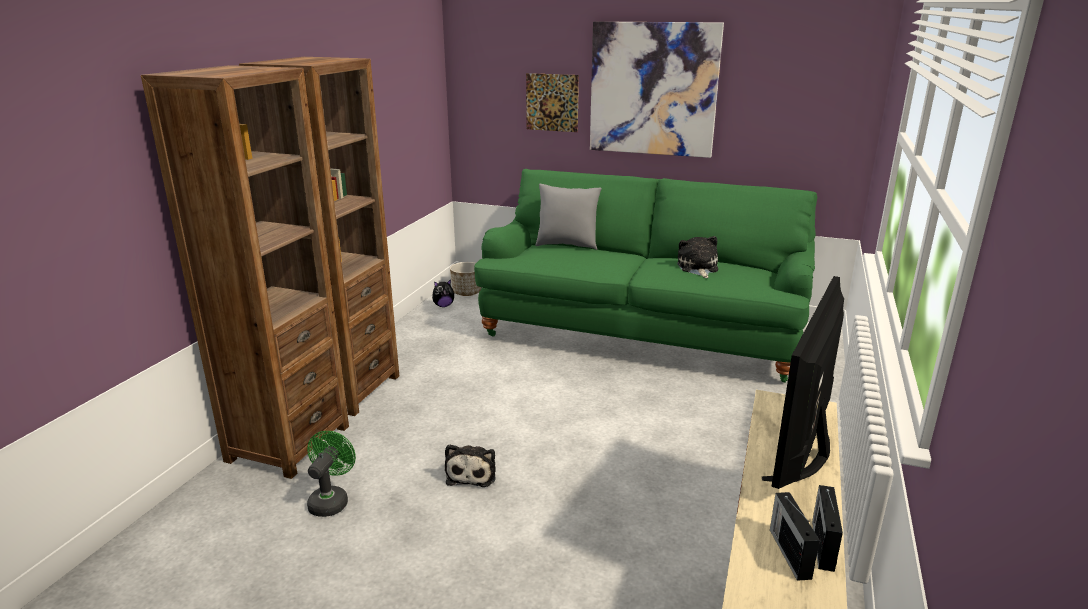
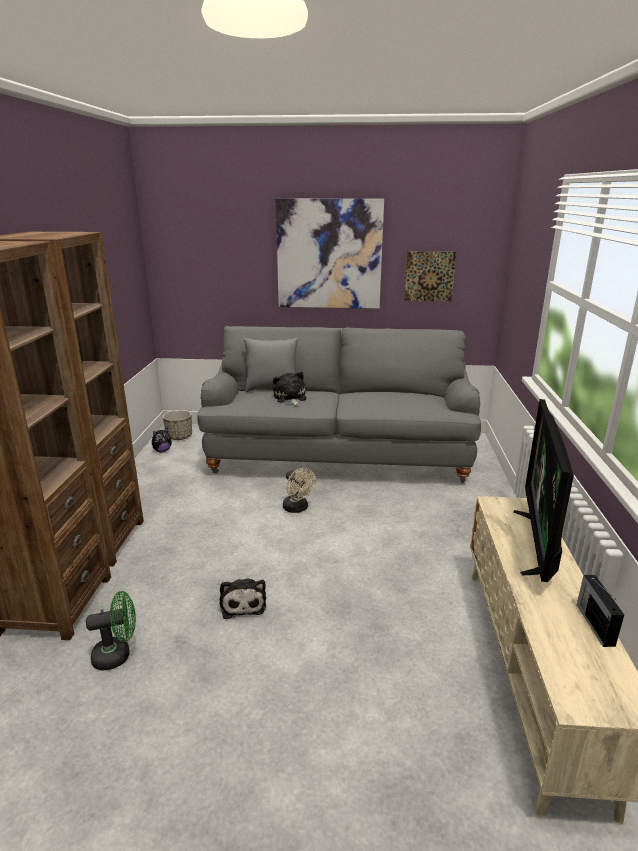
camera: 15 degrees left, 0 degrees up
green fan [307,431,356,517] -> green fan turned 75 degrees clockwise [86,591,136,671]
green sofa [474,169,817,383] -> grey sofa [197,326,481,483]
picture [526,73,579,132] -> picture moved to [404,252,456,301]
plush toy [677,236,718,278] -> plush toy moved to [273,371,306,406]
radio [770,492,820,581] -> none
none -> beige fan [283,468,316,513]

